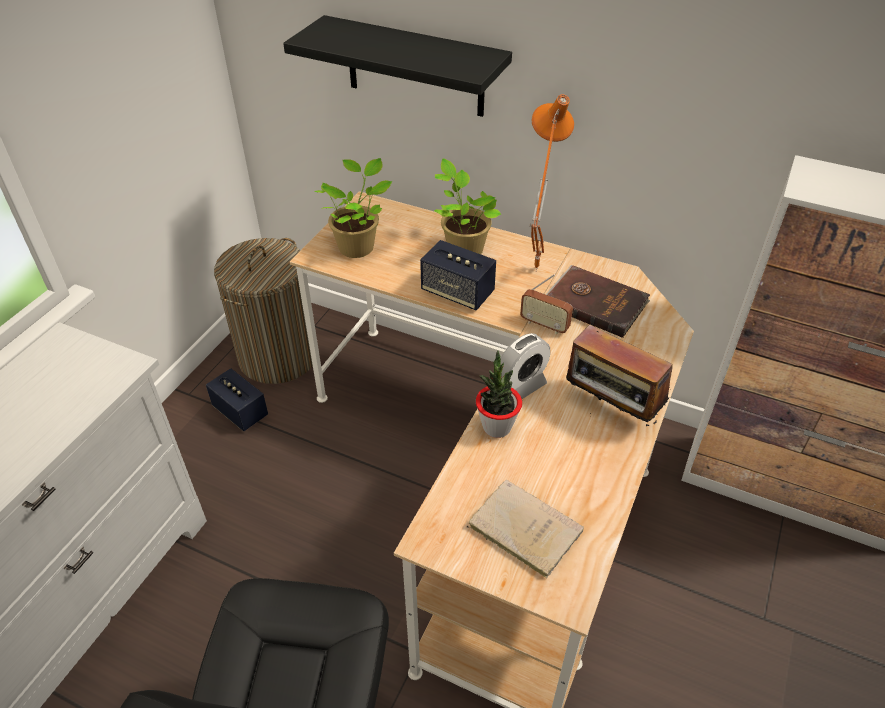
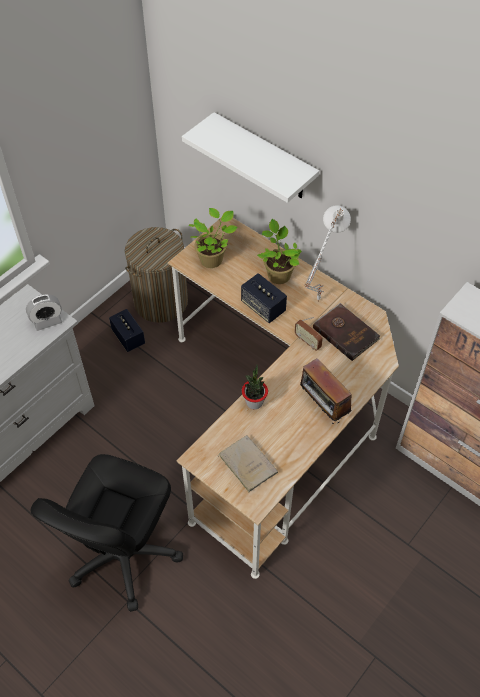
camera: 15 degrees right, 10 degrees up
black shelf [283,15,512,117] -> white shelf [182,112,319,203]
alarm clock [500,333,550,399] -> alarm clock moved to [26,294,62,331]
orange table lamp [530,94,574,271] -> white table lamp [304,205,351,301]

